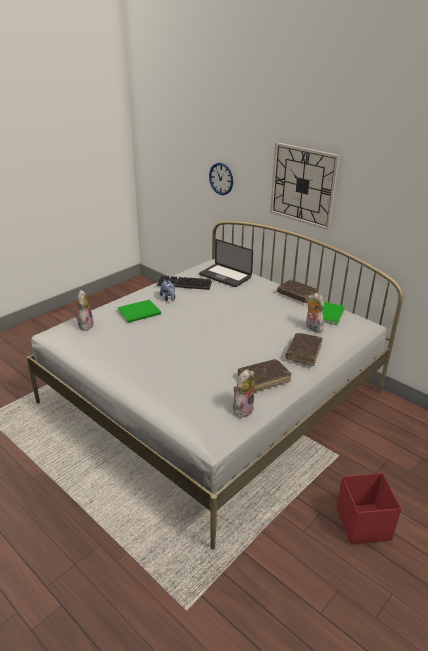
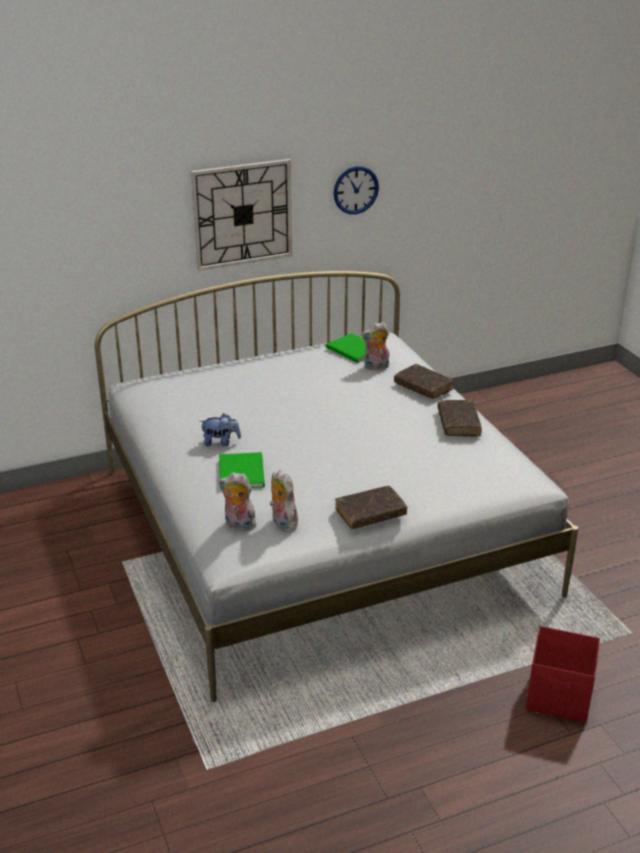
camera: 65 degrees left, 0 degrees up
keyboard [157,276,212,290] -> none
laptop [199,239,253,287] -> none
wall clock [209,163,233,195] -> wall clock moved to [333,166,379,214]
plush toy [233,369,255,418] -> plush toy moved to [270,470,298,532]
brown book [277,279,319,303] -> brown book moved to [335,486,407,529]
red storage box [336,473,402,545] -> red storage box moved to [526,626,600,723]

